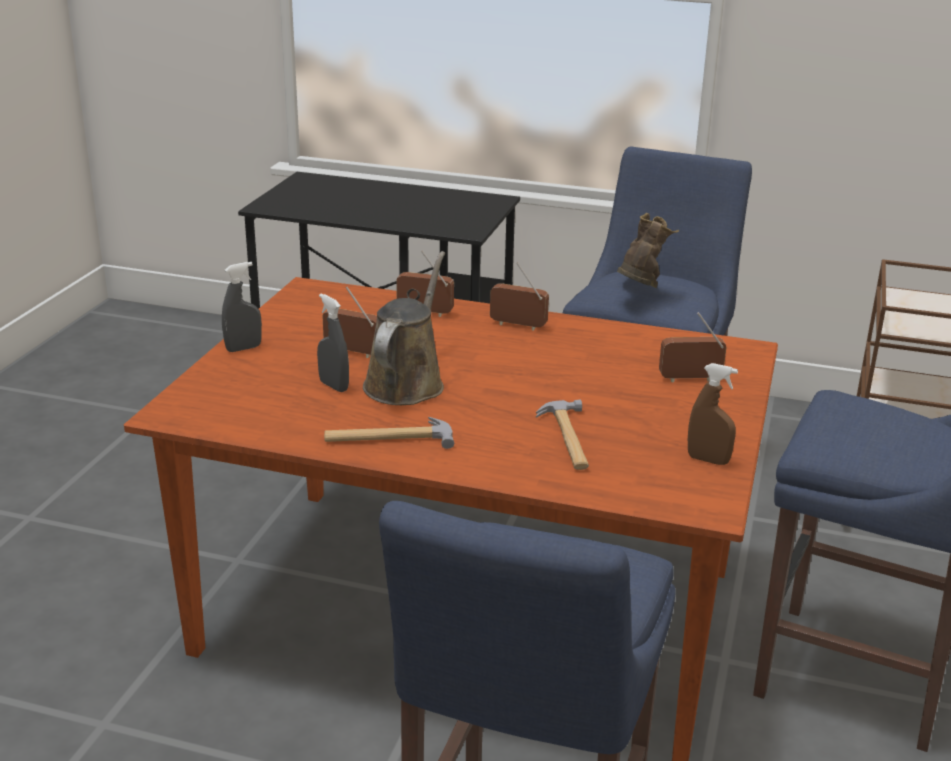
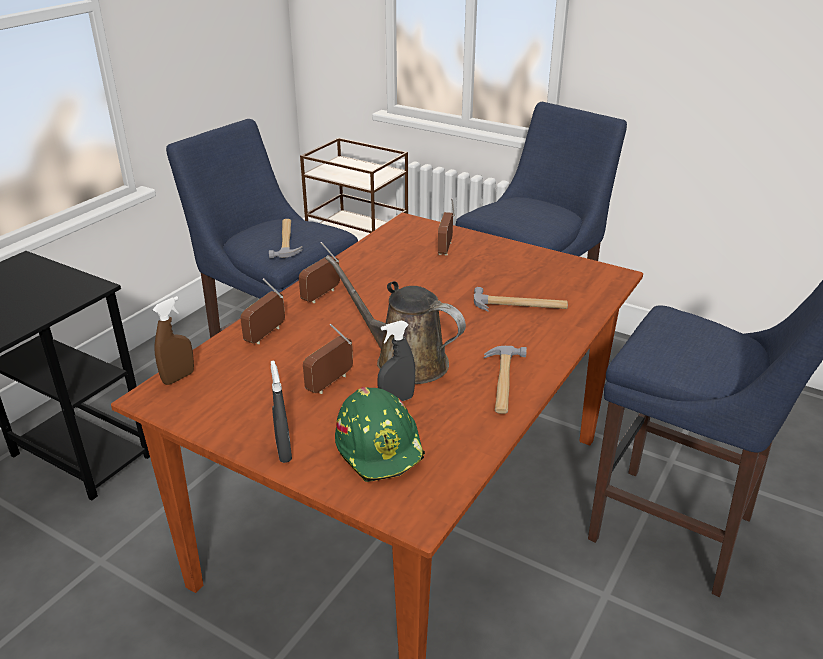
camera: 75 degrees left, 5 degrees up
brown boot [617,213,679,288] -> hammer [269,219,303,258]
brown spray bottle [688,363,738,465] -> brown spray bottle moved to [152,296,194,385]
none -> green hard hat [335,387,425,482]

